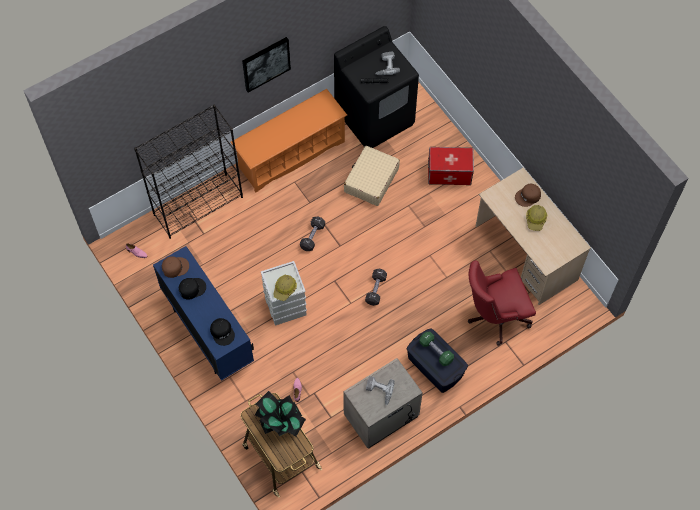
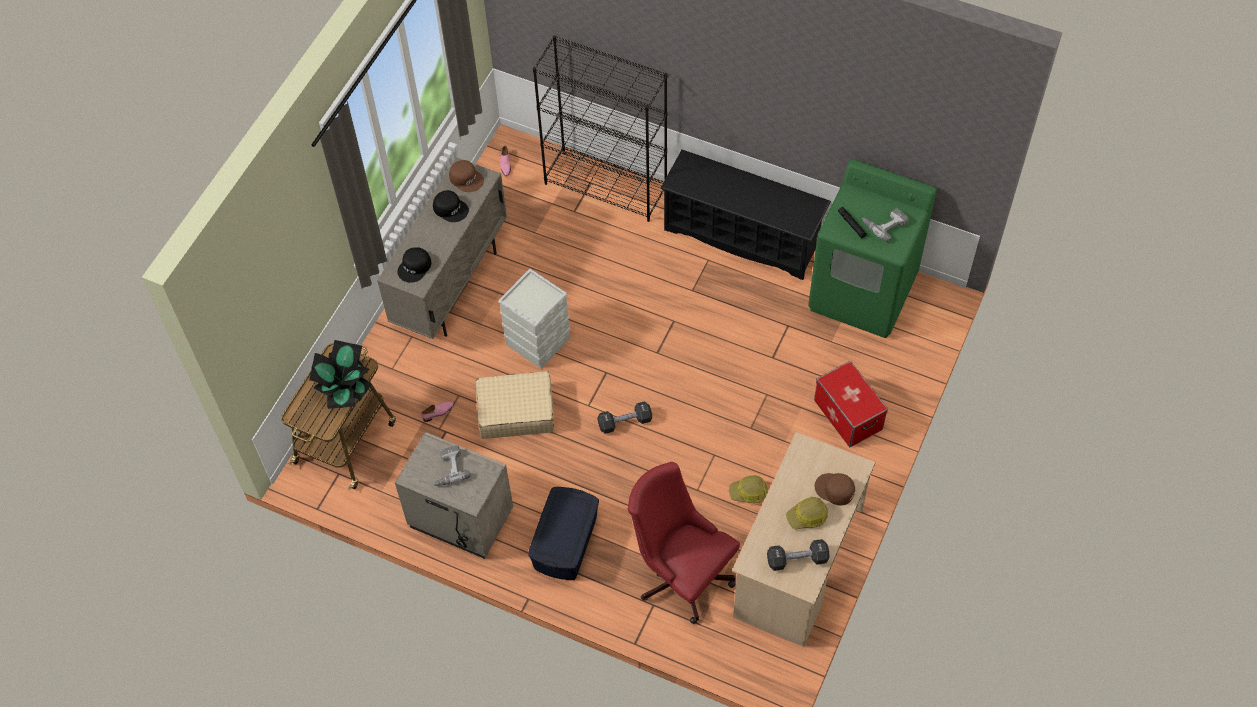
camera: 60 degrees right, 5 degrees down
blue cabinet [153,246,254,381] -> beige cabinet [377,157,507,339]
orange shoe rack [231,89,347,193] -> black shoe rack [660,150,831,280]
picture [242,37,291,93] -> none
hard hat [273,275,297,301] -> hard hat moved to [729,475,768,503]
black dumbbell [300,216,325,251] -> black dumbbell moved to [767,539,829,571]
black washing machine [334,26,419,148] -> green washing machine [808,159,937,338]
beige suitcase [344,146,400,206] -> beige suitcase moved to [476,371,554,439]
green dumbbell [419,331,454,366] -> none

